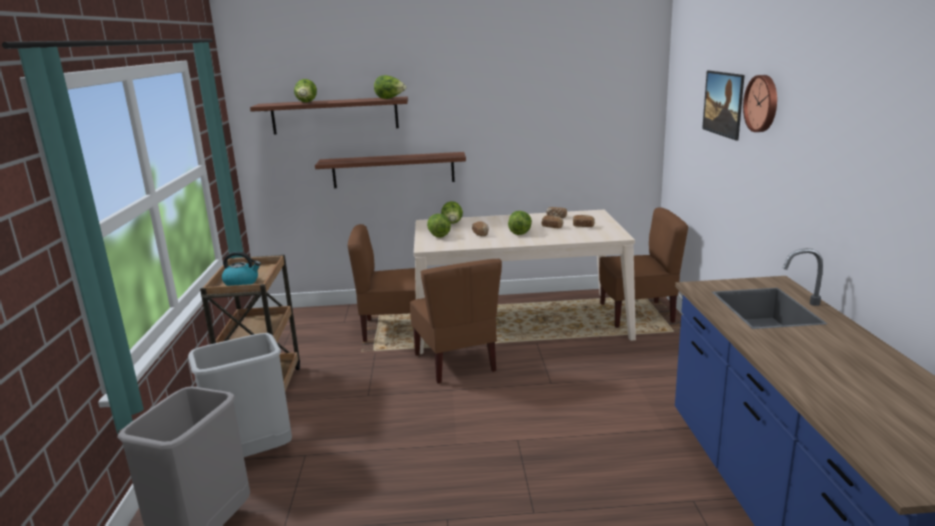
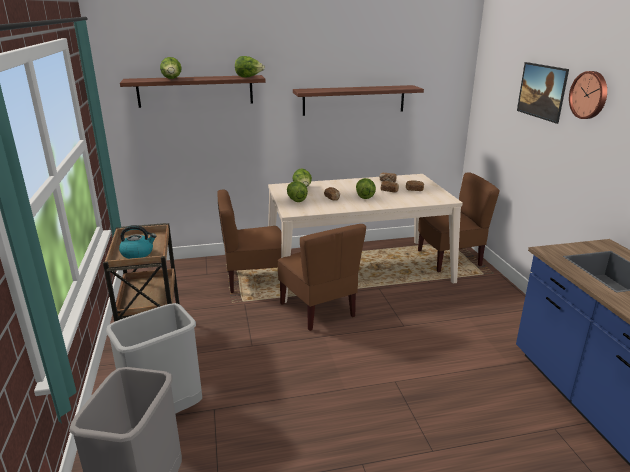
camera: 10 degrees left, 5 degrees up
shelf [315,152,466,188] -> shelf moved to [293,85,424,116]

